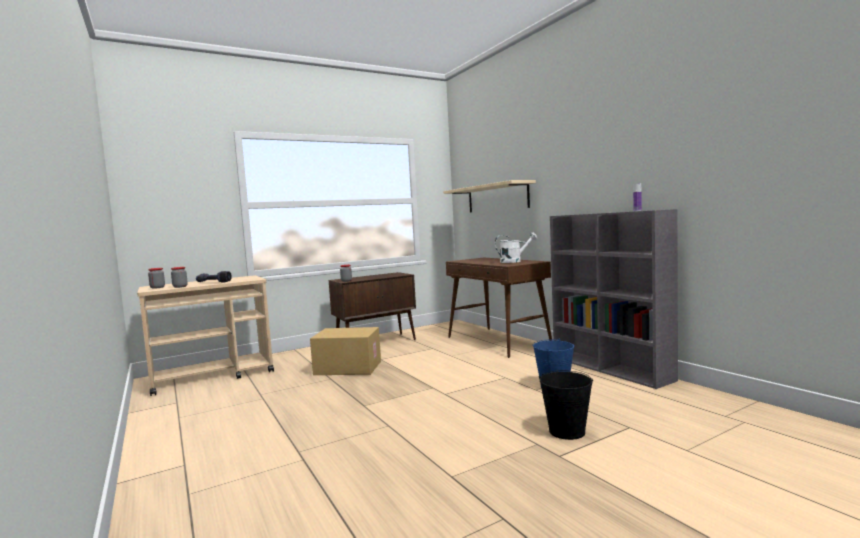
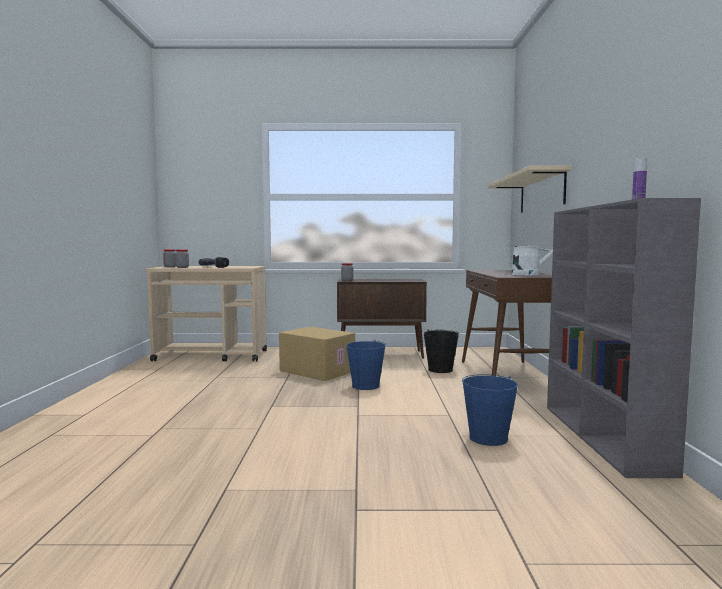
camera: 30 degrees right, 0 degrees up
black bucket [539,370,593,440] -> black bucket moved to [424,329,459,373]
none -> blue bucket [346,340,386,390]

